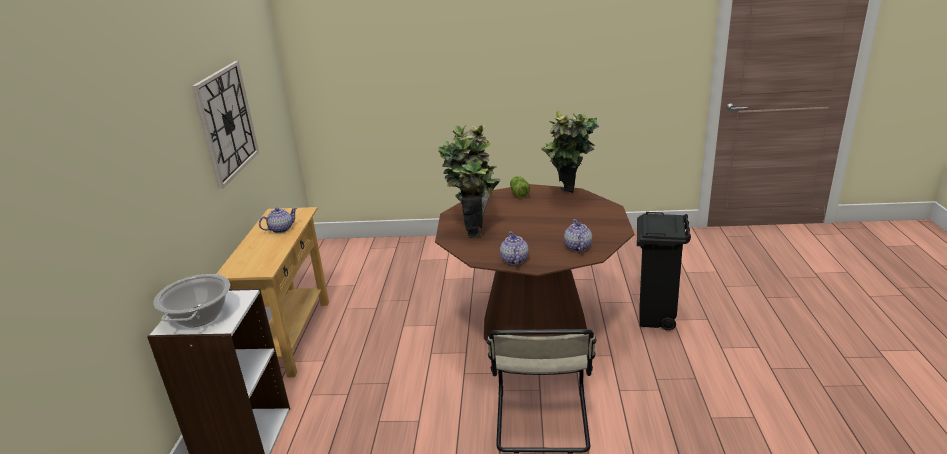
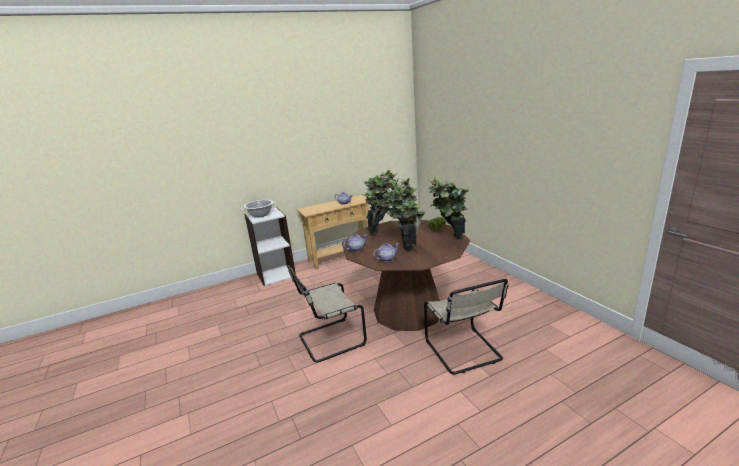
camera: 60 degrees right, 5 degrees down
wall clock [192,61,259,189] -> none
black trash can [637,212,691,331] -> beige chair [424,279,508,375]
none -> potted plant [383,178,425,252]

